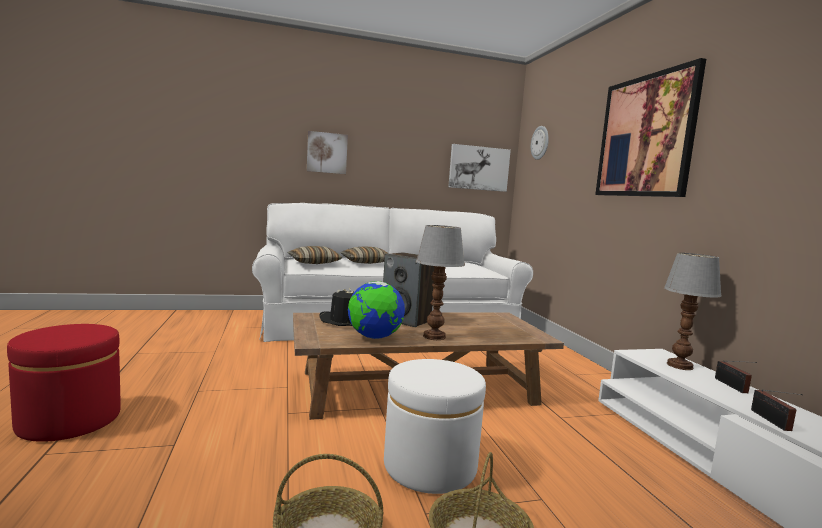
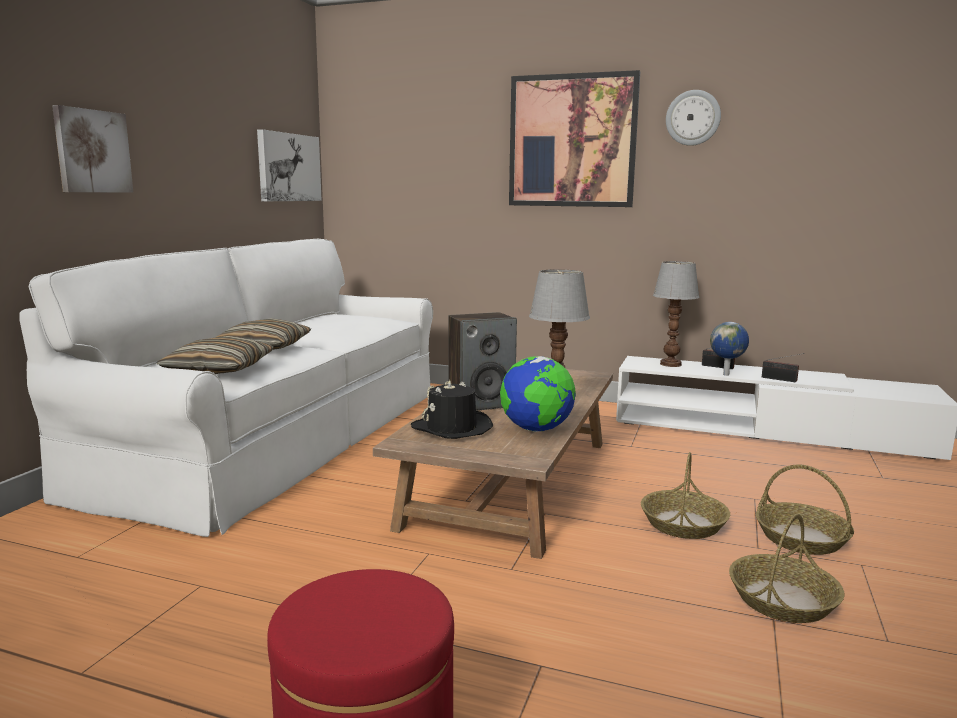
camera: 55 degrees left, 5 degrees up
white ottoman [384,359,486,494] -> basket [641,452,730,539]
wall clock [531,126,549,160] -> wall clock moved to [666,90,721,146]
none -> globe [710,322,749,376]

